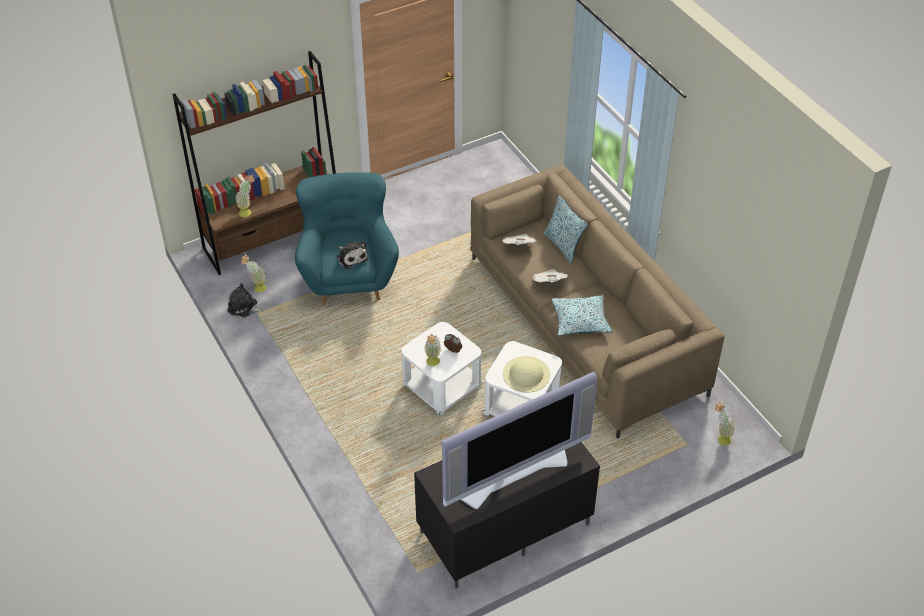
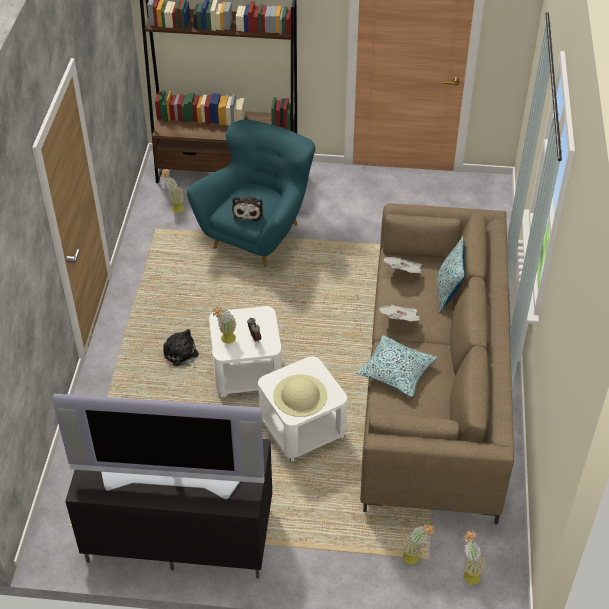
camera: 35 degrees right, 0 degrees up
plush toy [227,283,264,317] -> plush toy moved to [163,329,199,368]
potted plant [235,175,255,217] -> potted plant moved to [403,523,435,564]

